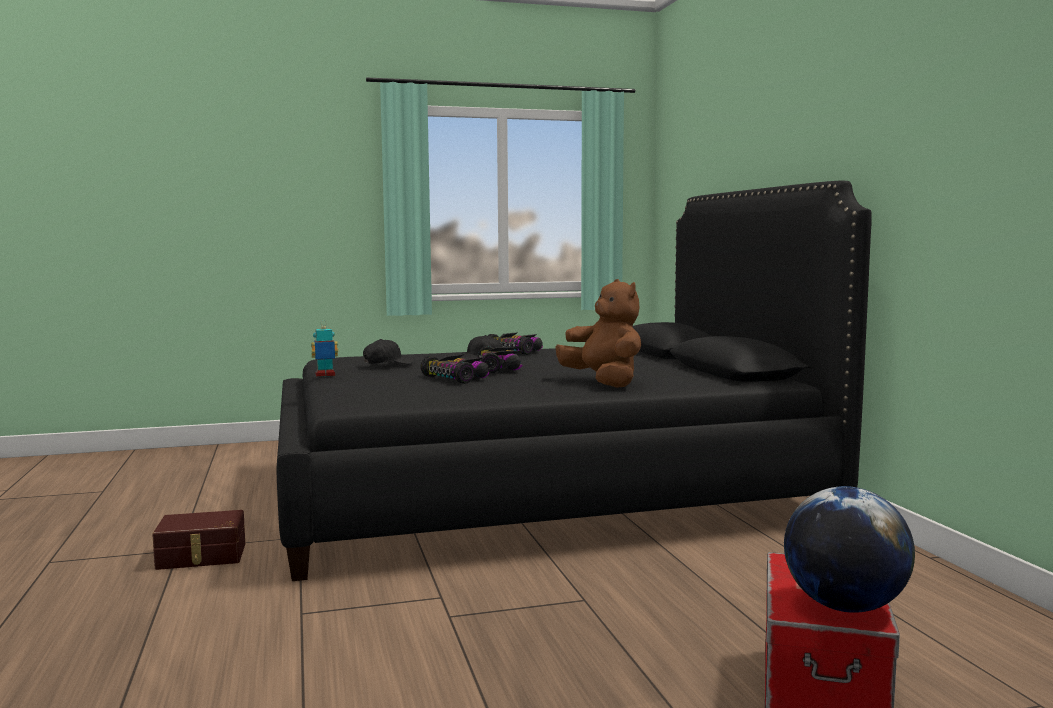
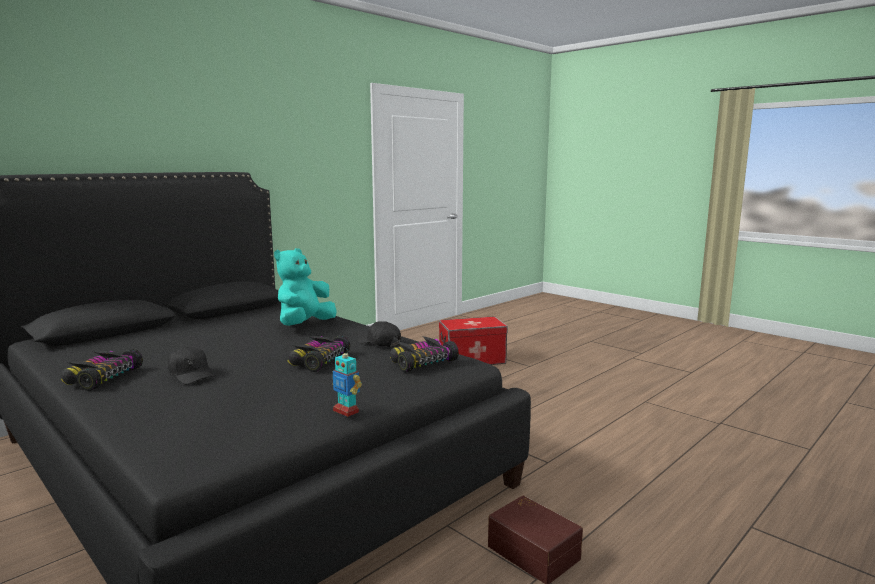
camera: 120 degrees left, 5 degrees up
black cap [363,339,414,364] -> black cap moved to [357,321,401,347]
toy car [478,346,523,373] -> toy car moved to [390,336,459,372]
brown plush toy [555,279,641,388] -> turquoise plush toy [274,248,337,326]
globe [784,486,915,613] -> none

